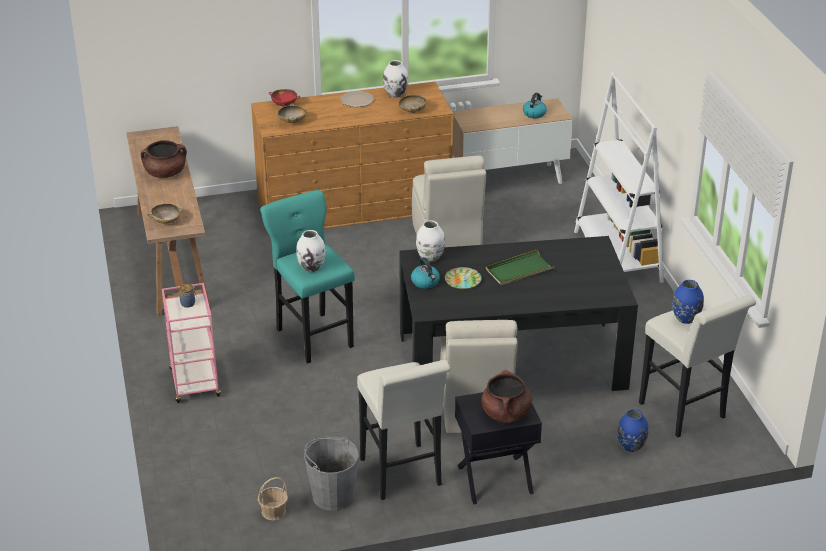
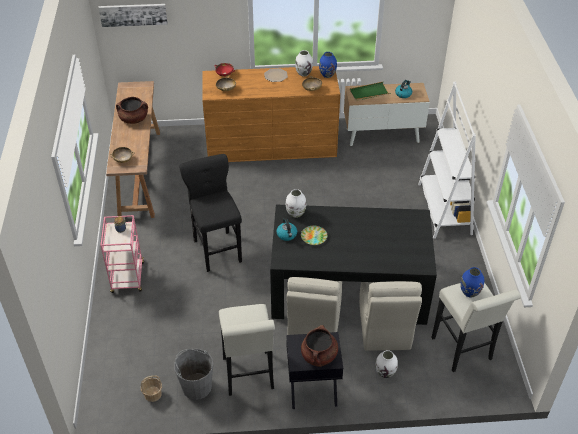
camera: 10 degrees right, 10 degrees up
turquoise stool [260,190,355,364] -> black stool [179,154,242,272]
white vase [296,230,326,272] -> white vase moved to [375,350,398,378]
beige chair [412,156,486,247] -> beige chair moved to [359,281,422,351]
green tray [486,249,555,285] -> green tray moved to [350,82,390,101]
blue vase [618,409,648,452] -> blue vase moved to [319,52,337,78]
none -> picture [98,4,168,27]

